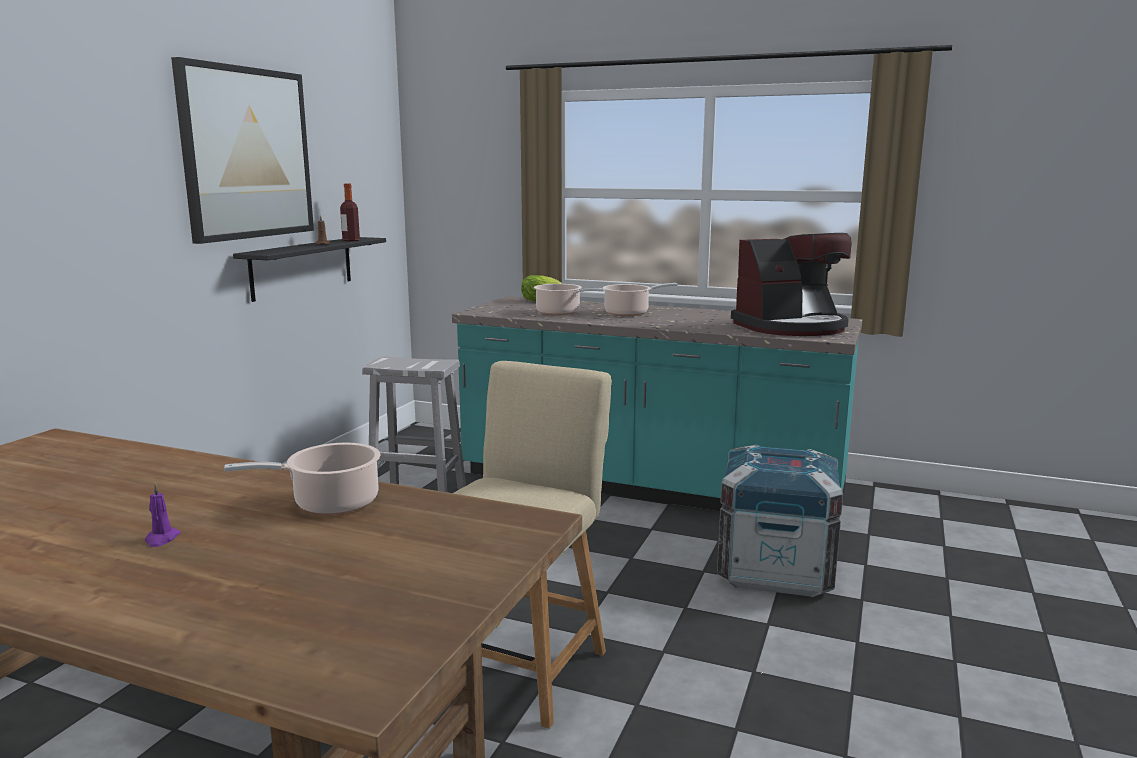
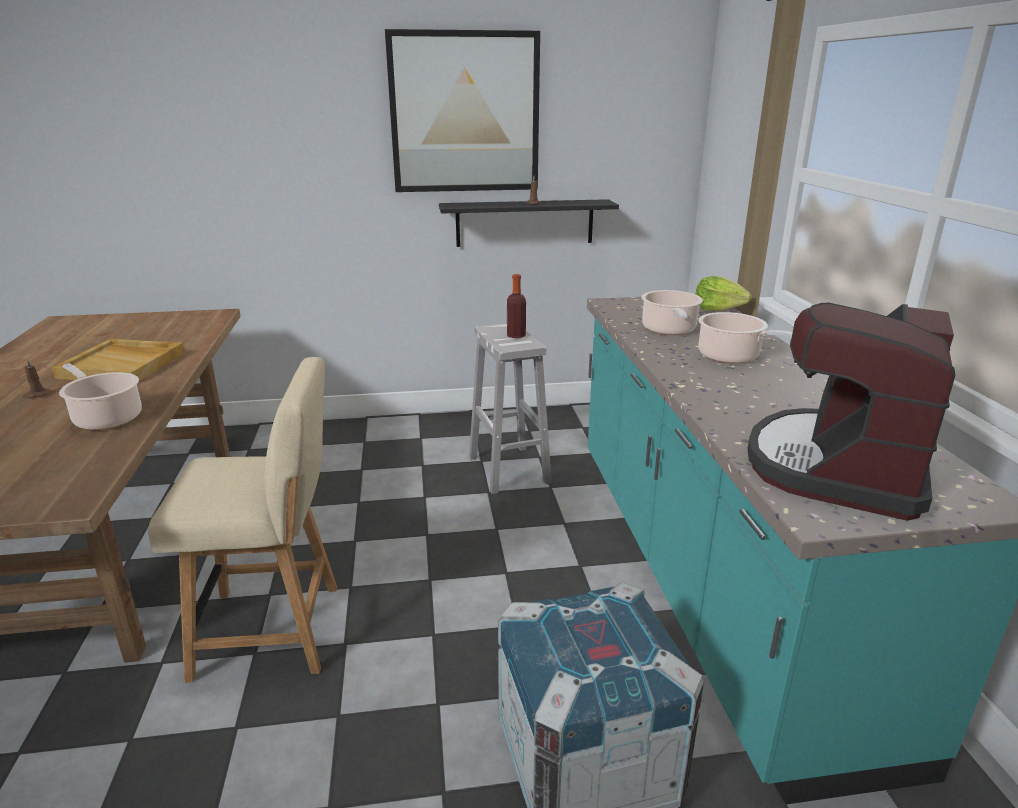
camera: 60 degrees right, 10 degrees up
purple candle [145,483,181,547] -> brown candle [23,359,50,399]
bottle [340,184,360,241] -> bottle moved to [507,274,526,338]
coffee machine [731,233,852,336] -> coffee machine turned 75 degrees clockwise [747,302,956,521]
none -> beige tray [52,339,185,381]

